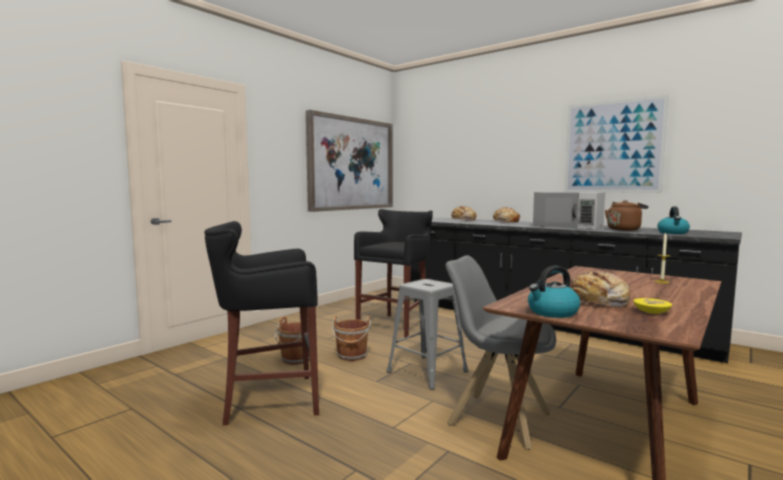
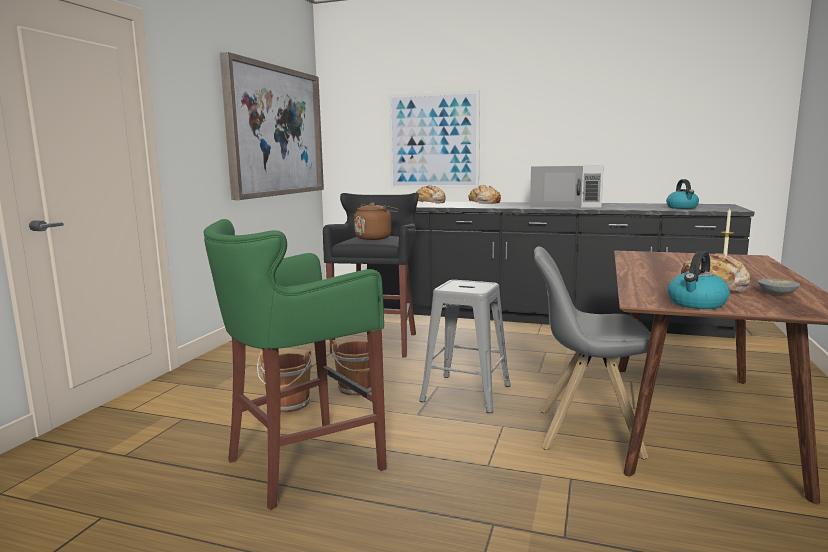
camera: 20 degrees left, 5 degrees up
black stool [204,221,319,426] -> green stool [204,219,387,510]
picture [565,95,669,193] -> picture moved to [388,90,480,189]
brown kettle [605,200,648,231] -> brown kettle moved to [354,203,398,240]
yellow bowl [633,298,672,314] -> grey bowl [758,279,800,294]

